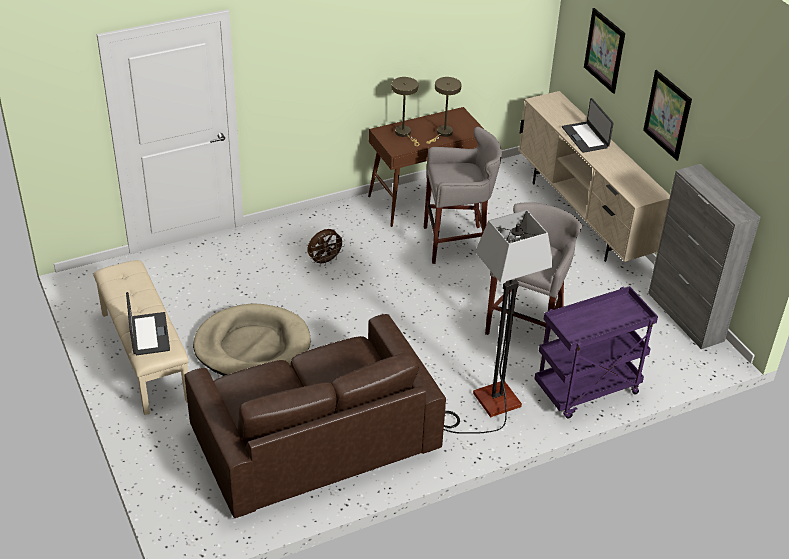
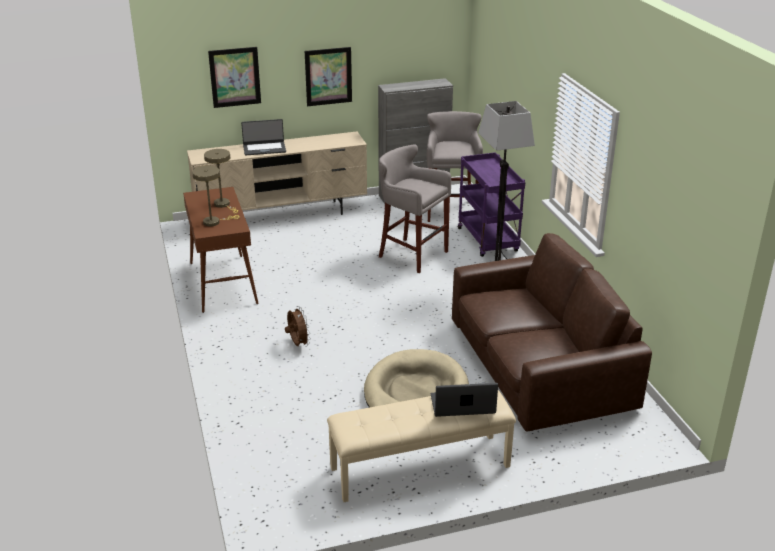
camera: 80 degrees left, 10 degrees down
grey stool [424,127,502,264] -> grey stool moved to [427,111,483,222]

